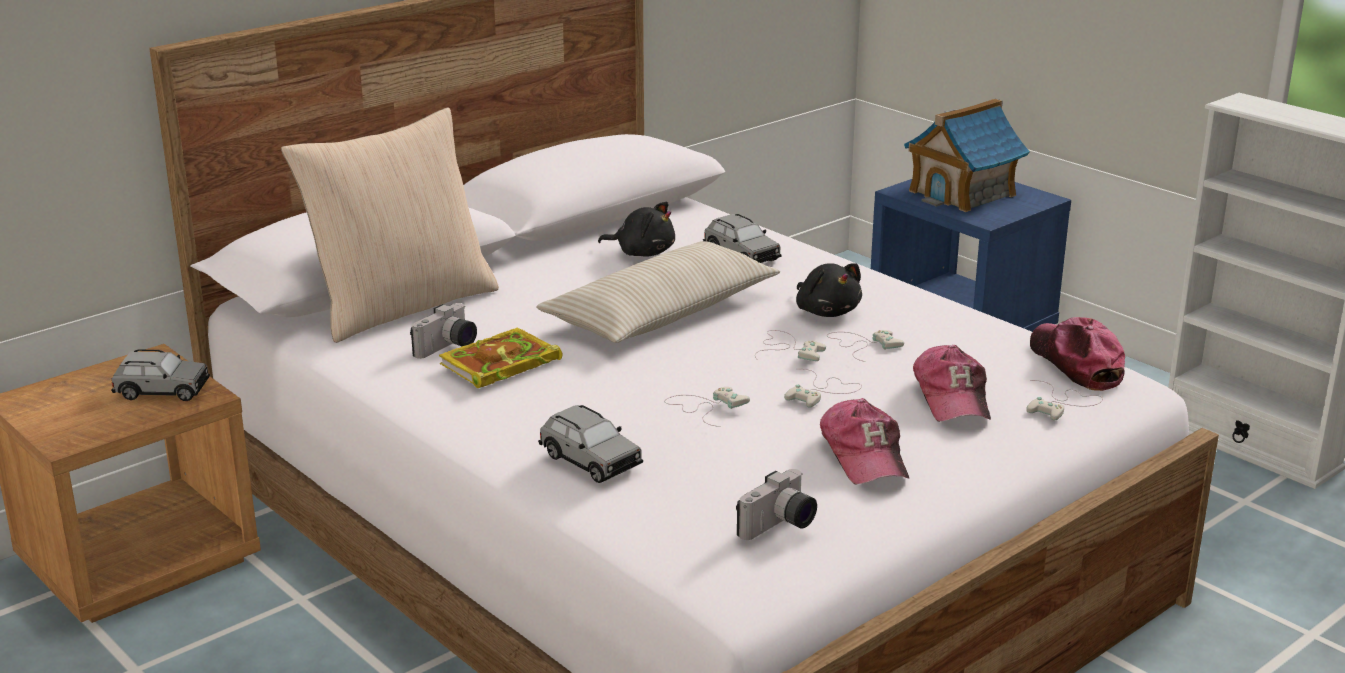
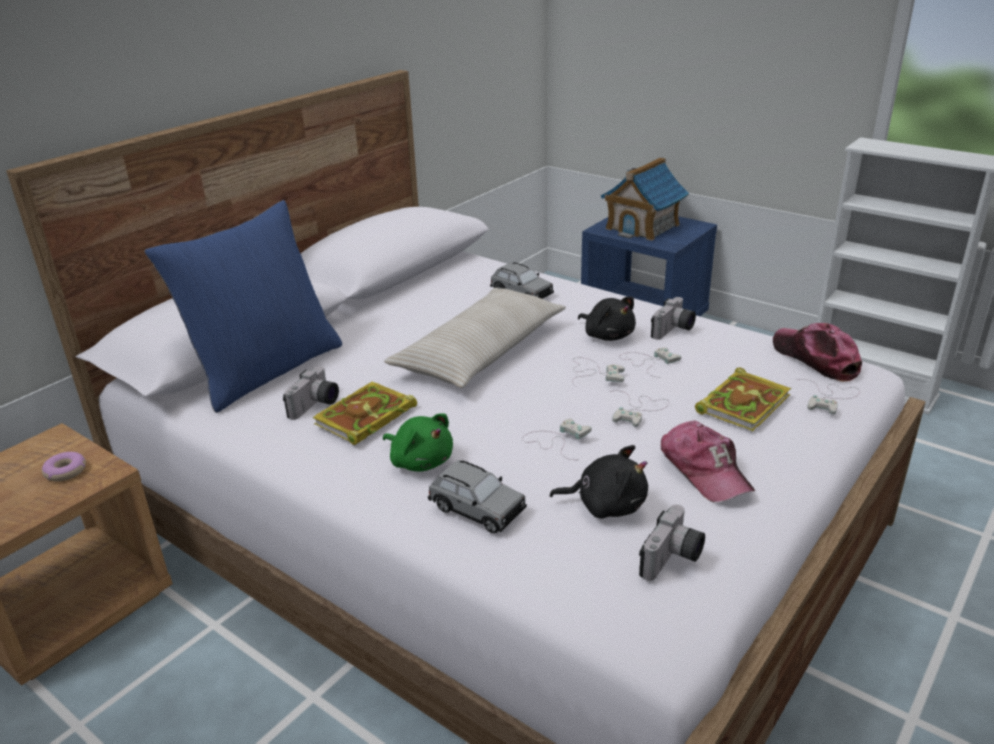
camera: 10 degrees left, 5 degrees up
grey toy car [111,349,210,401] -> donut [42,452,86,481]
beige pillow [281,108,499,343] -> blue pillow [144,200,342,413]
black plush toy [598,202,675,256] -> black plush toy moved to [550,445,648,519]
cap [913,345,991,422] -> book [695,367,791,431]
none -> green plush toy [383,413,453,472]
none -> camera [651,297,696,340]

